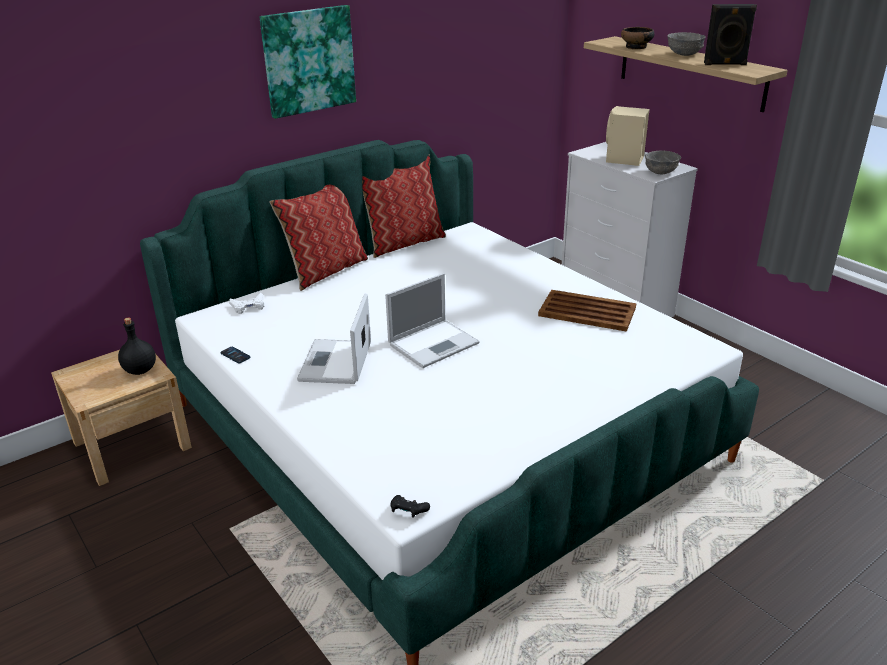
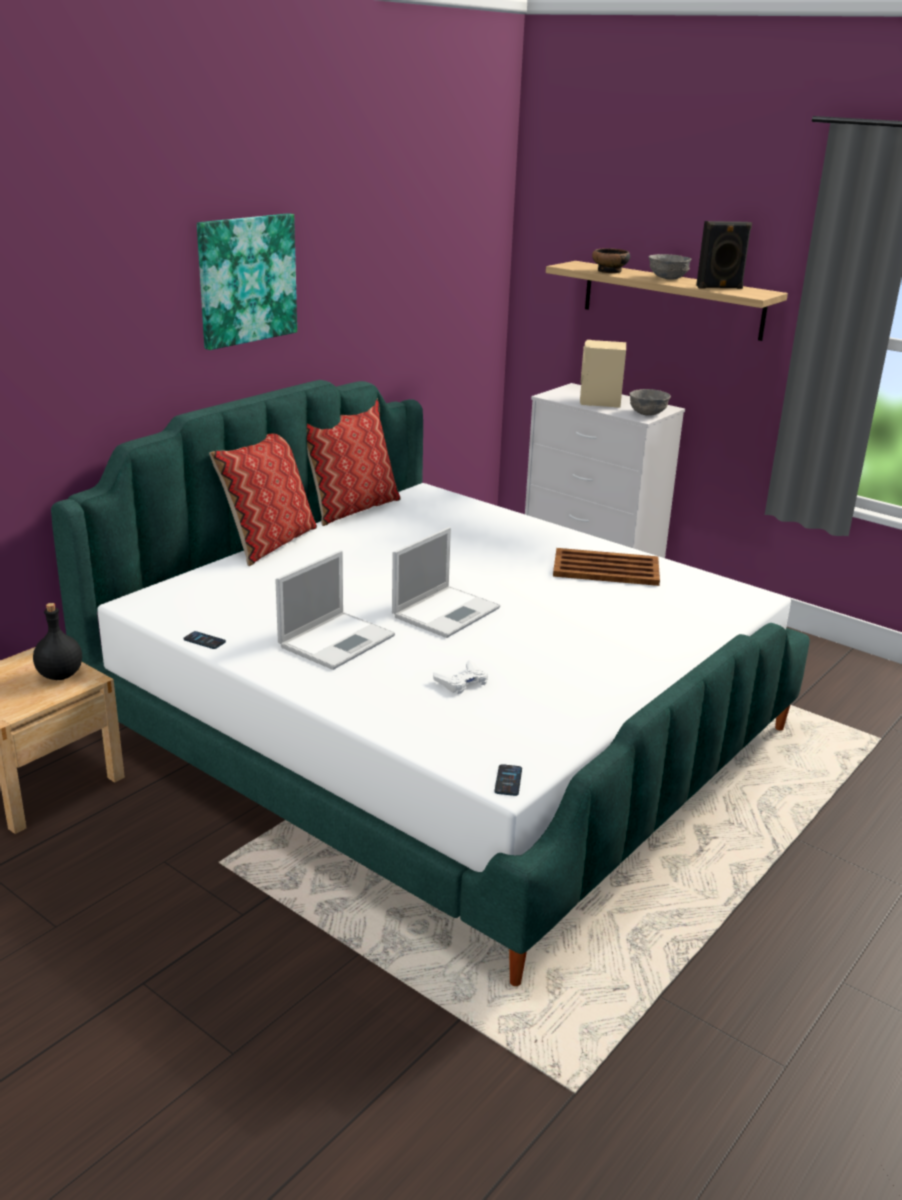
camera: 15 degrees left, 5 degrees down
white game controller [229,293,265,314] -> white game controller moved to [433,660,488,694]
laptop [297,293,371,384] -> laptop turned 135 degrees counterclockwise [275,550,395,670]
black game controller [390,495,430,518] -> phone [495,764,522,796]

